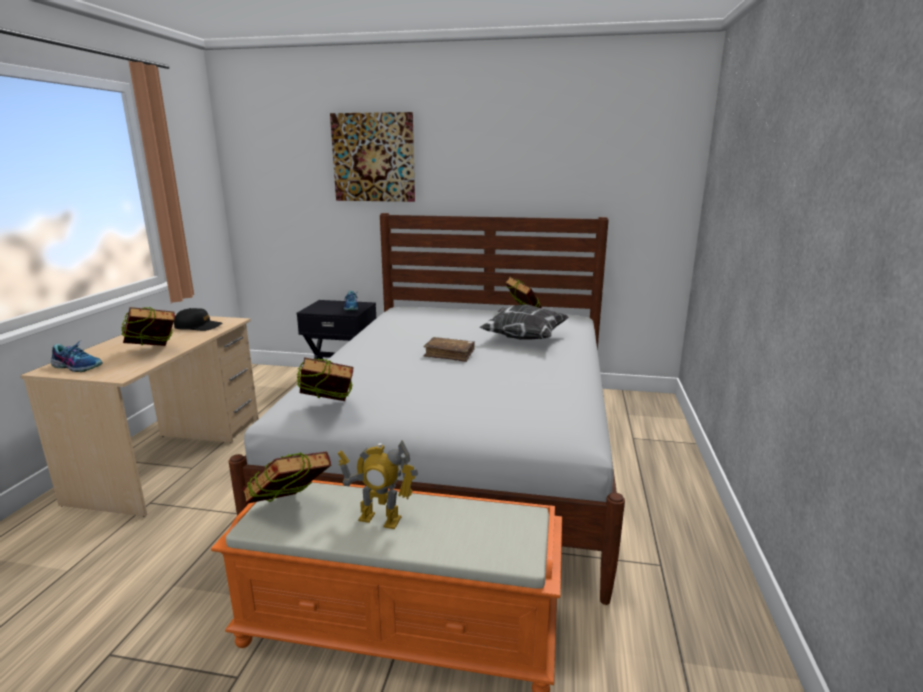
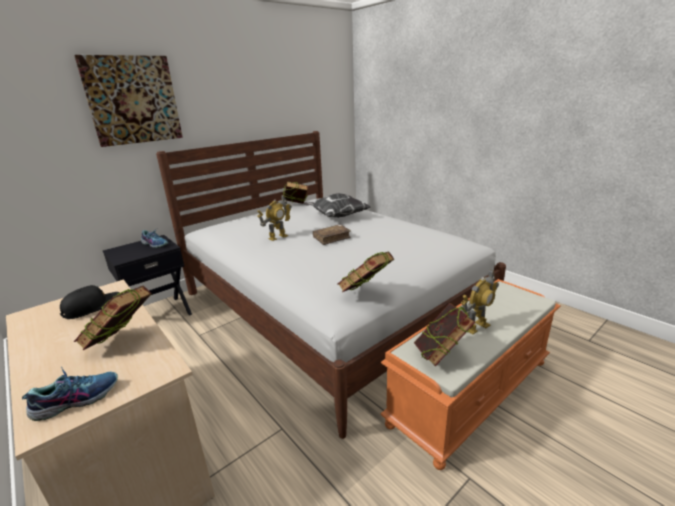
camera: 50 degrees left, 5 degrees up
none -> toy robot [258,195,292,241]

